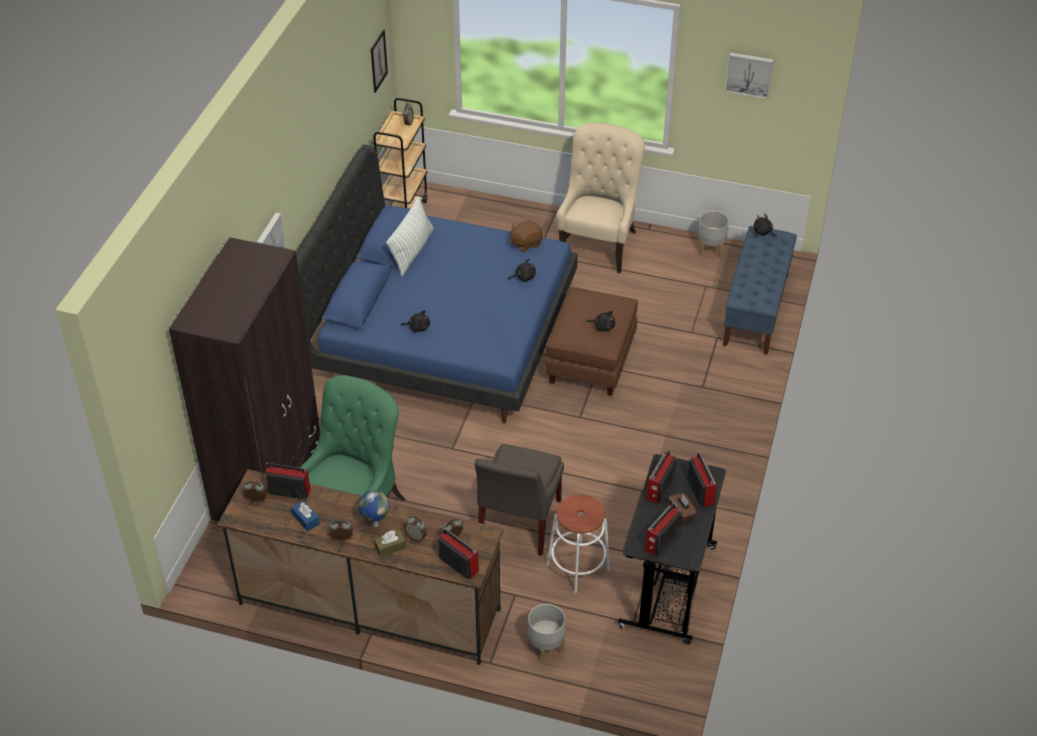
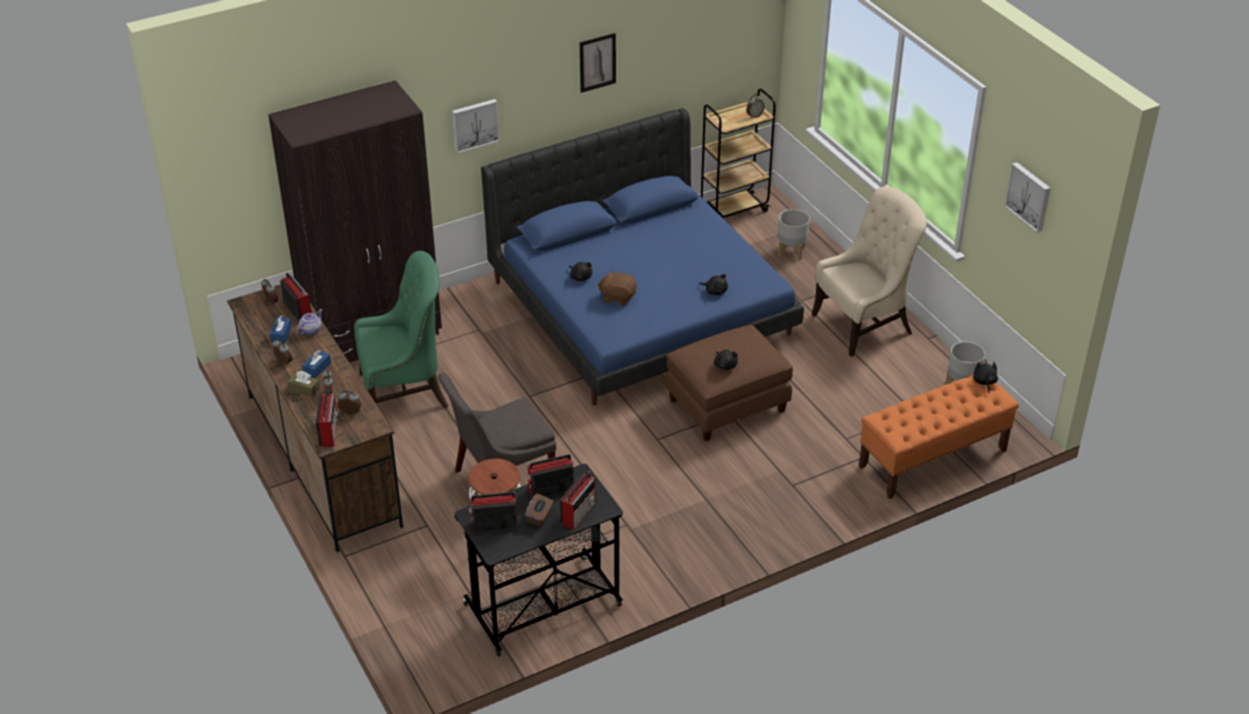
camera: 45 degrees right, 5 degrees down
globe [358,490,390,527] -> blue tissue box [302,349,331,378]
picture [371,29,388,93] -> picture moved to [580,33,616,93]
pillow [386,196,434,276] -> none
brown plush toy [509,220,543,252] -> brown plush toy moved to [598,270,637,306]
grey planter [528,604,565,663] -> grey planter moved to [778,209,810,260]
blue bench [723,226,797,355] -> orange bench [859,374,1019,499]
none -> teapot [297,309,322,336]

